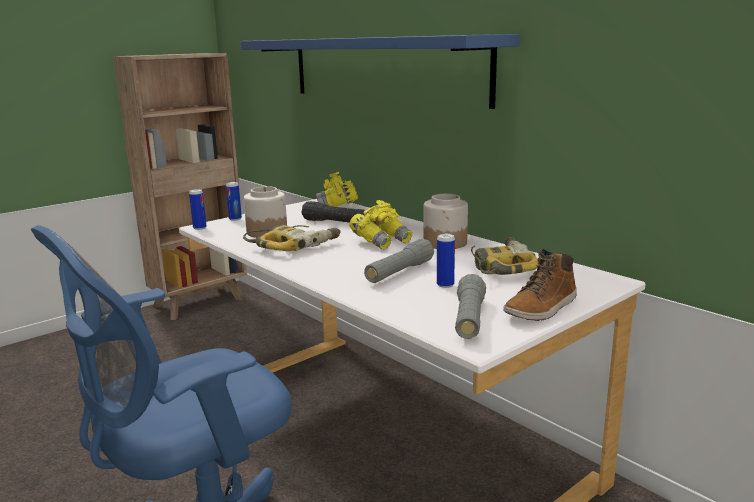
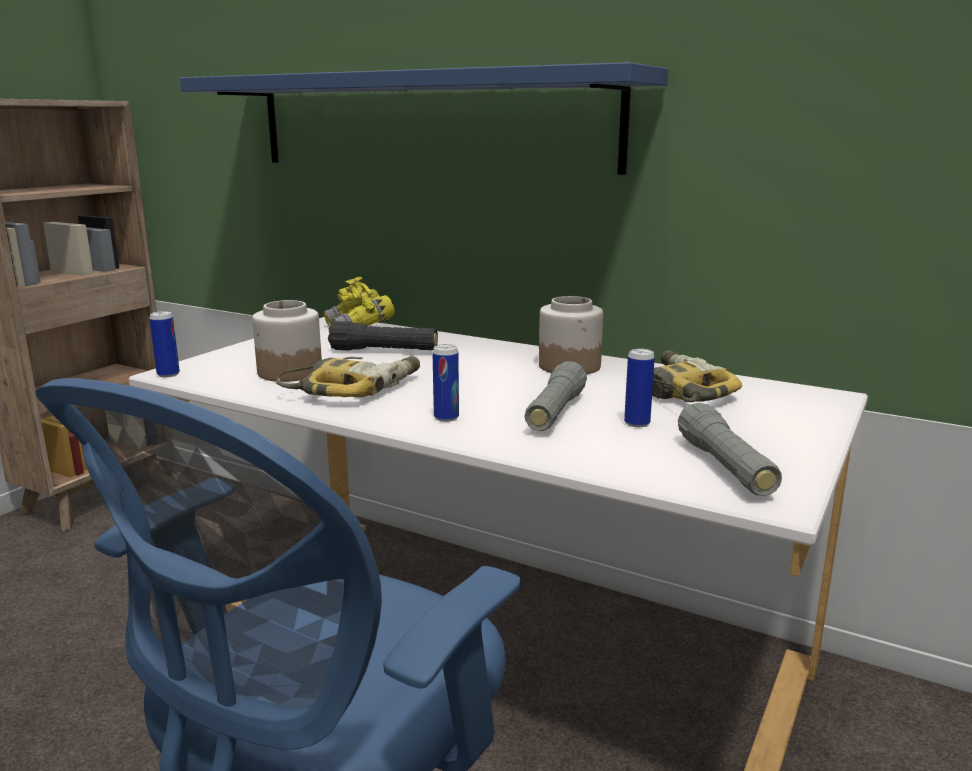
camera: 20 degrees left, 0 degrees up
can [226,182,242,221] -> can moved to [432,344,459,422]
yellow binoculars [349,200,412,250] -> none
boot [503,249,577,321] -> none

